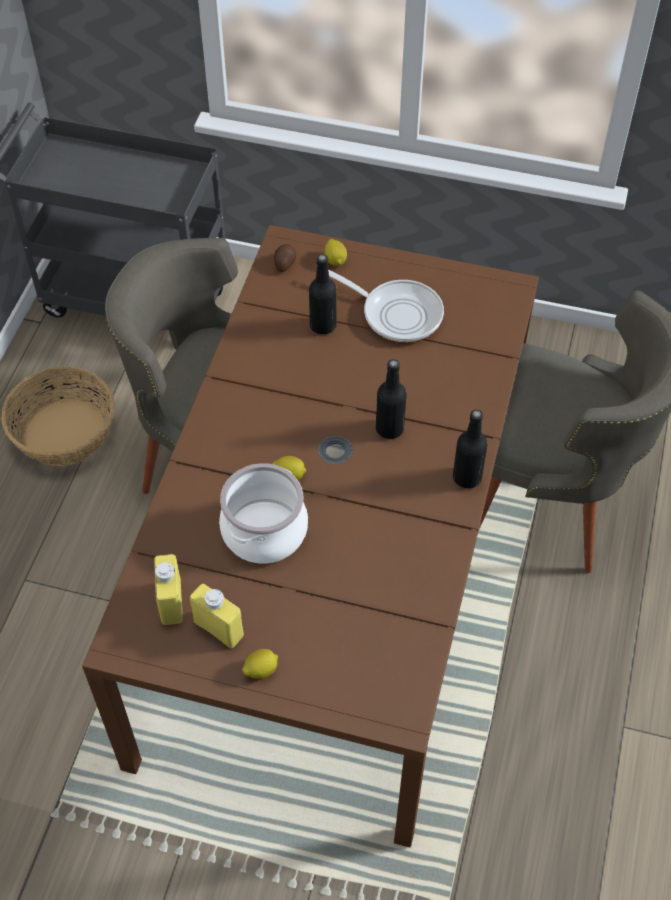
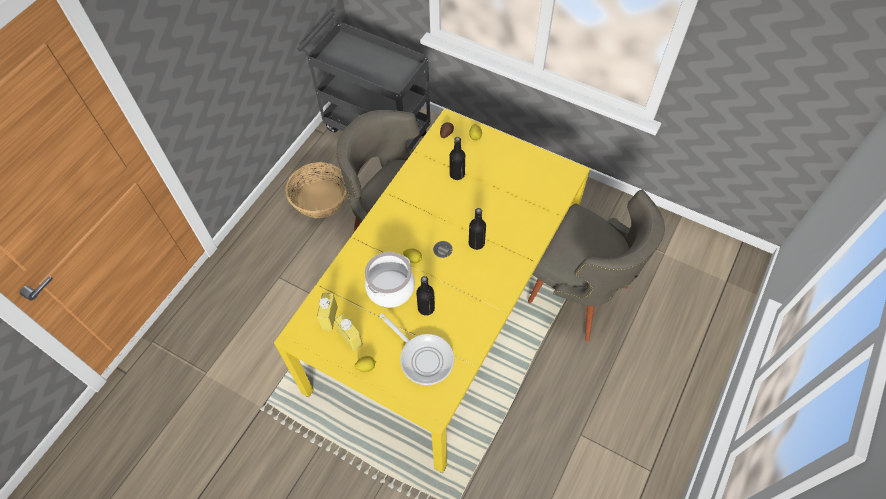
camera: 15 degrees right, 5 degrees up
brown dining table [82,225,539,848] -> yellow dining table [274,108,590,473]
frying pan [328,269,444,342] -> frying pan moved to [379,313,454,385]
black bottle [453,410,488,488] -> black bottle moved to [416,276,435,316]

